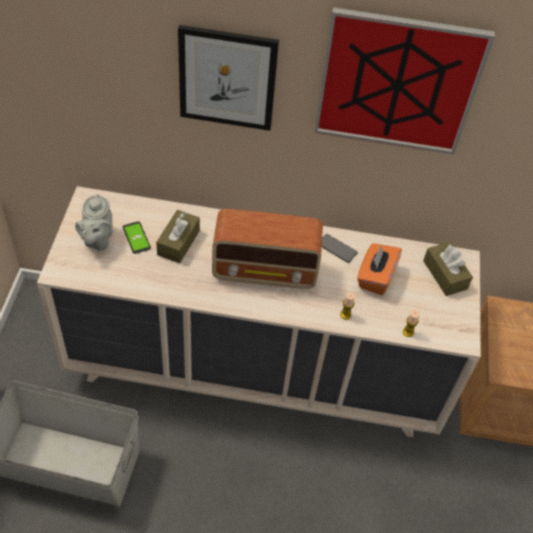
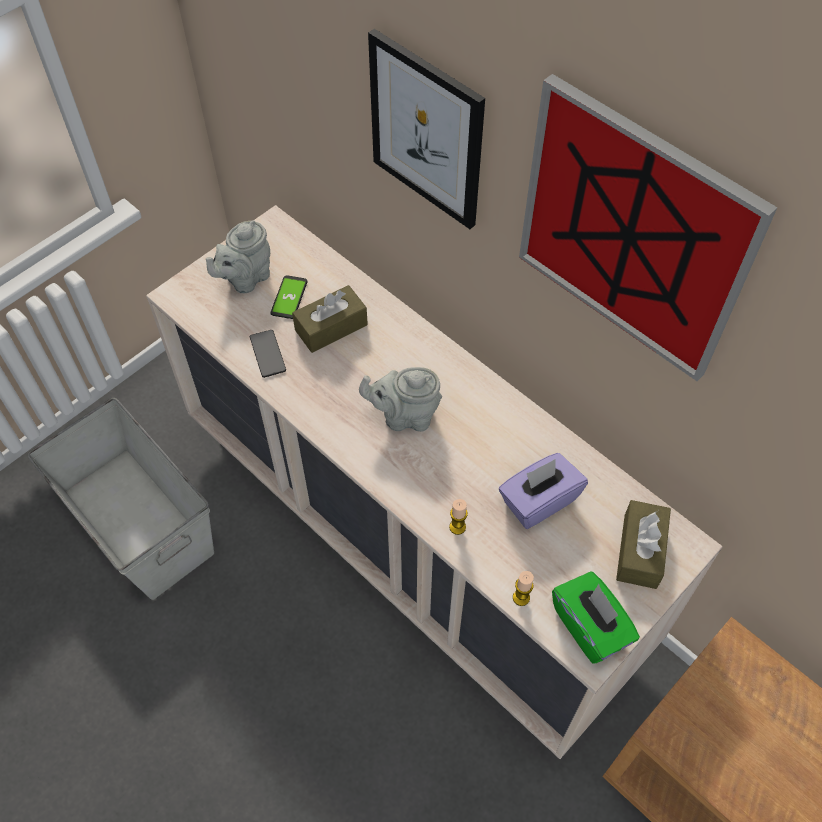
camera: 40 degrees right, 5 degrees up
radio [212,209,323,289] -> grey teapot [359,367,442,432]
phone [322,234,358,263] -> phone moved to [250,330,286,378]
orange tissue box [357,243,402,295] -> purple tissue box [499,453,588,529]
none -> green tissue box [552,571,640,664]

